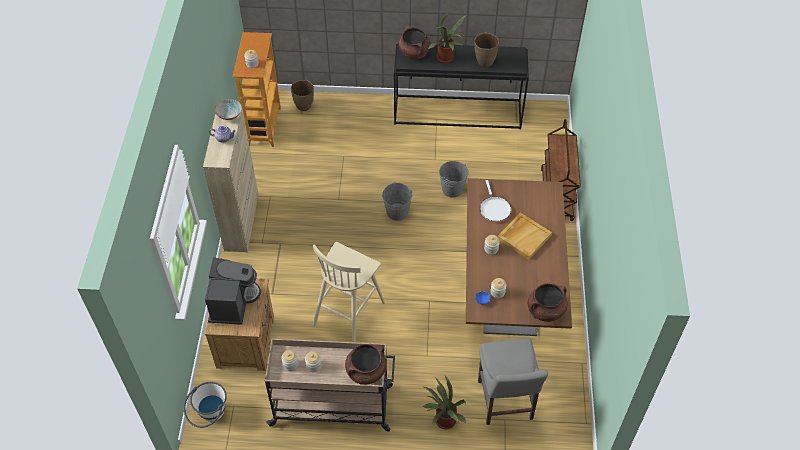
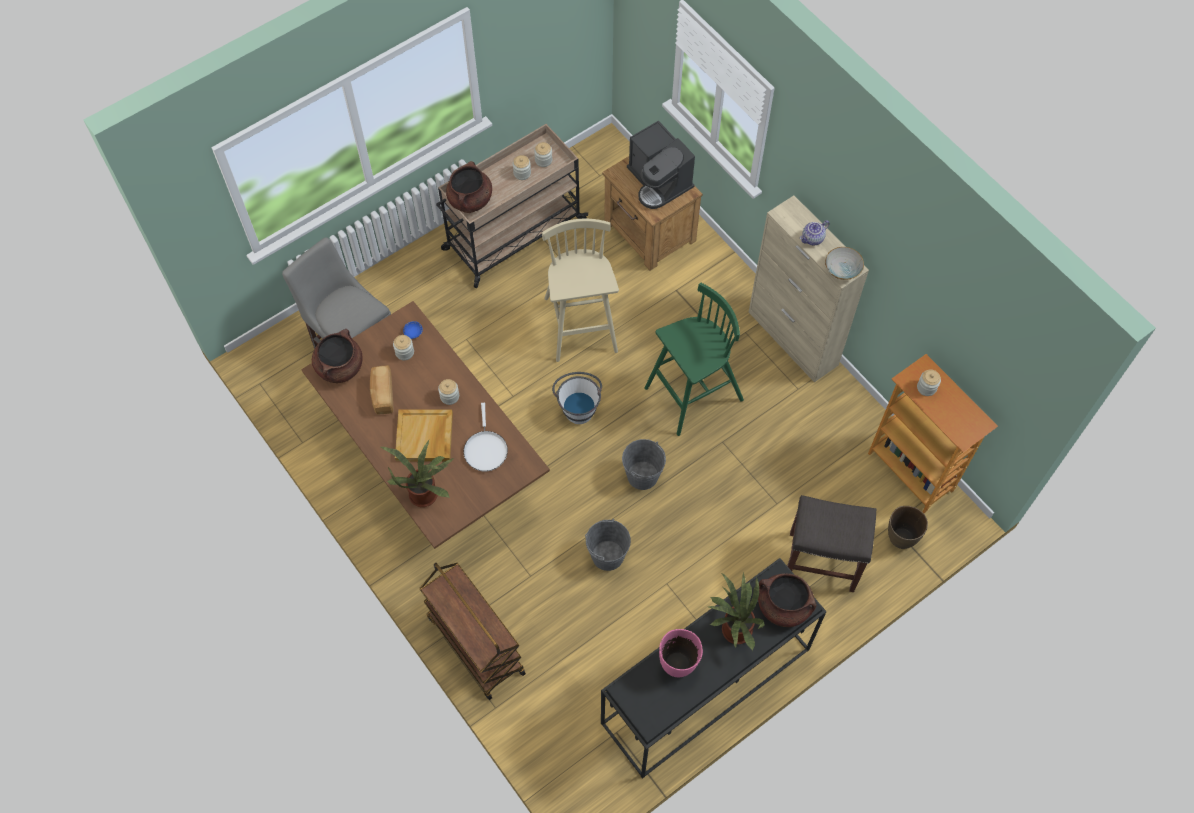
camera: 140 degrees right, 10 degrees up
white bucket [184,382,227,428] -> white bucket moved to [552,372,602,424]
potted plant [421,376,466,429] -> potted plant moved to [381,440,454,507]
brown vase [474,33,499,67] -> pink vase [659,629,703,677]
white frying pan [480,180,511,222] -> white frying pan turned 135 degrees counterclockwise [463,403,508,471]
none -> bread [370,365,393,414]
none -> green stool [644,282,744,436]
none -> grey stool [787,495,876,592]

